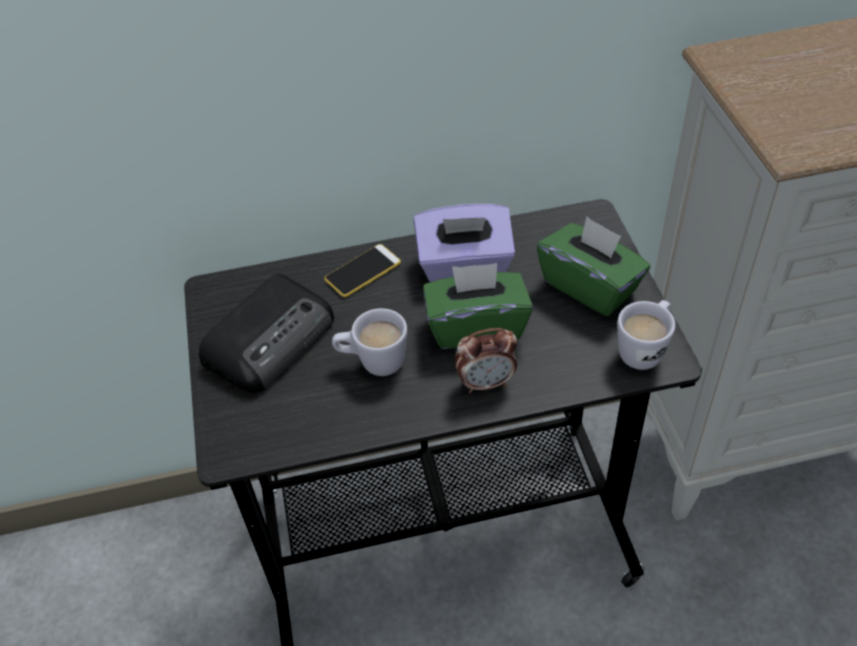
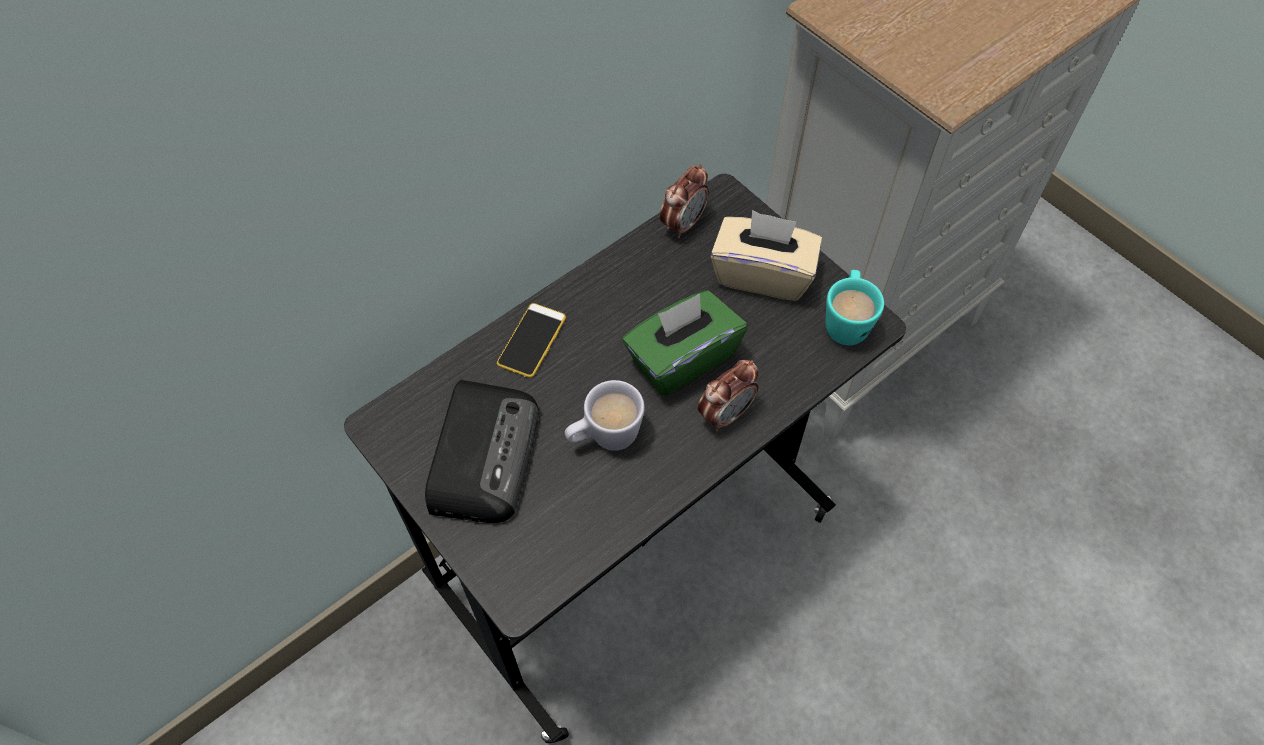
camera: 30 degrees left, 10 degrees up
purple tissue box [414,204,516,282] -> none
green tissue box [537,216,650,316] -> beige tissue box [711,210,822,301]
white mug [617,300,675,370] -> turquoise mug [826,270,884,345]
none -> alarm clock [660,164,709,238]

